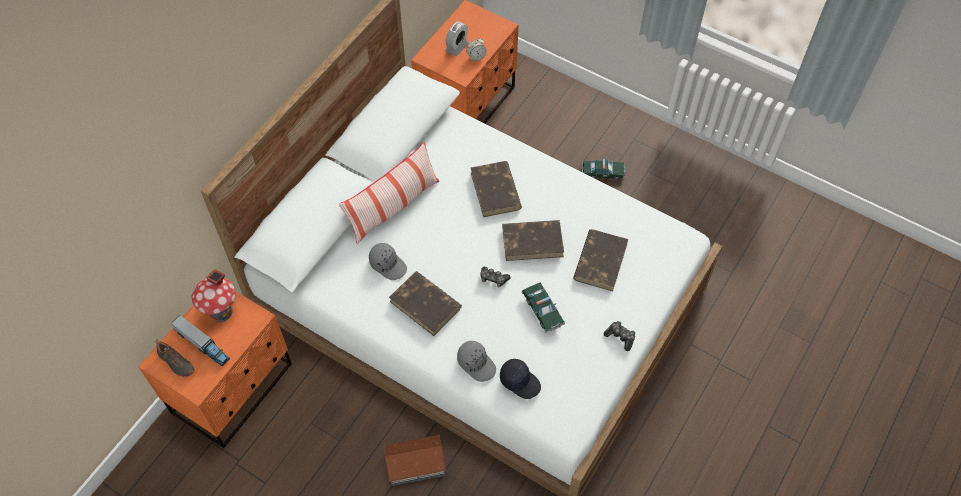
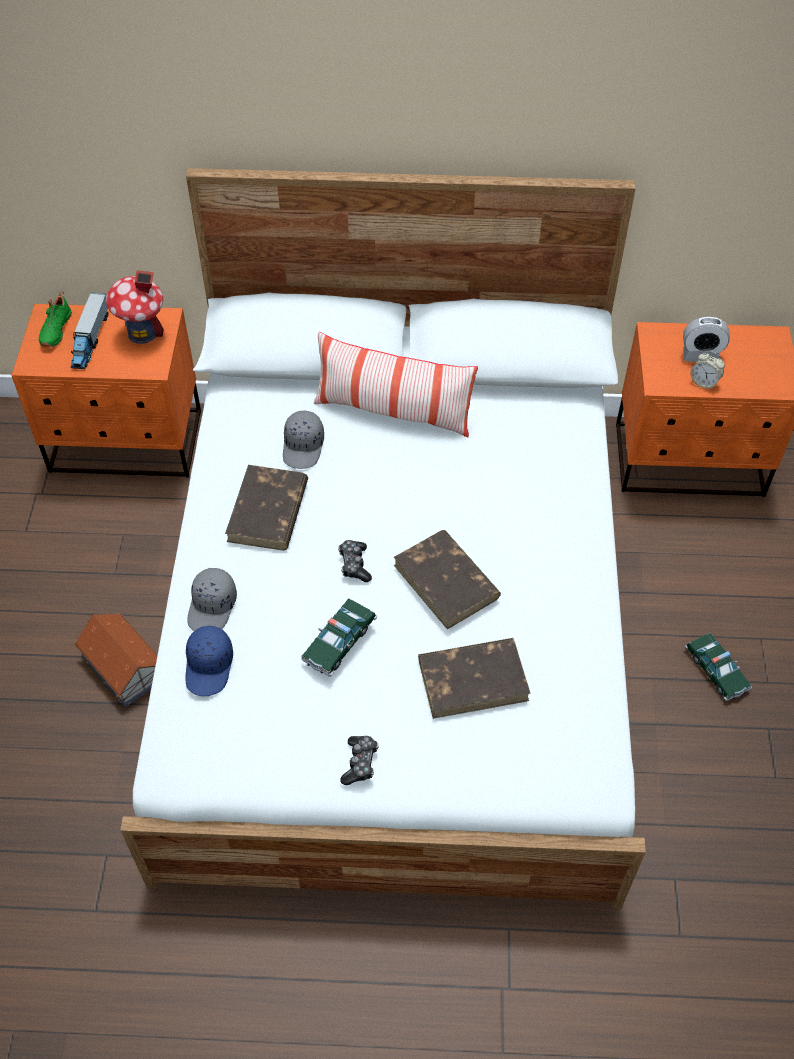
camera: 60 degrees right, 5 degrees down
black shoe [155,340,195,377] -> green shoe [39,291,72,347]
brown book [471,161,522,217] -> none
black cap [500,359,541,399] -> blue cap [185,626,233,696]

